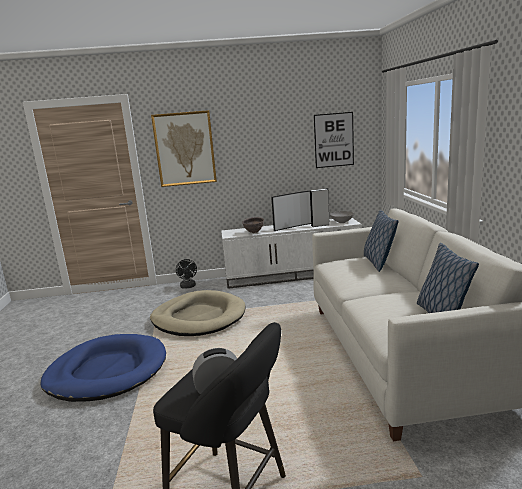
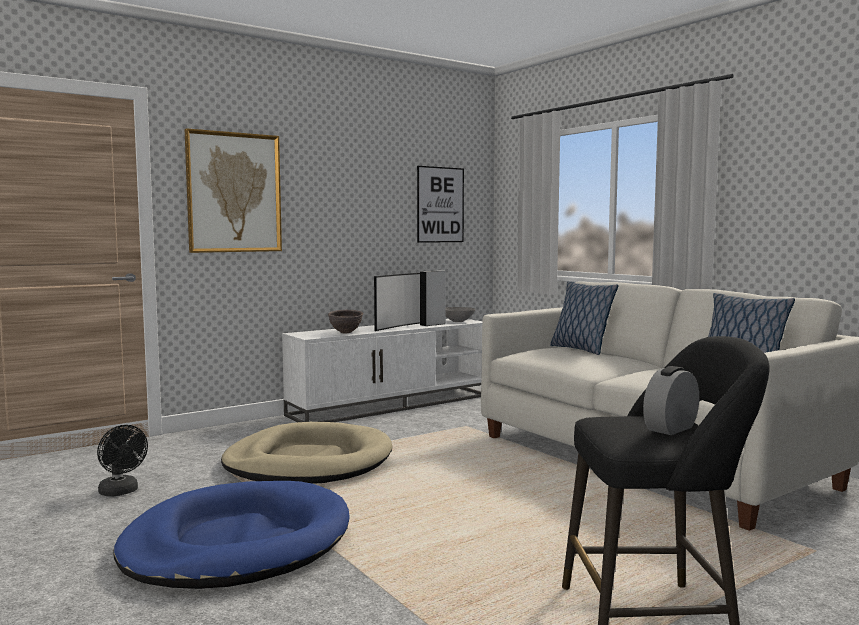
camera: 30 degrees left, 10 degrees down
black fan [176,259,197,289] -> black fan moved to [97,425,148,496]

